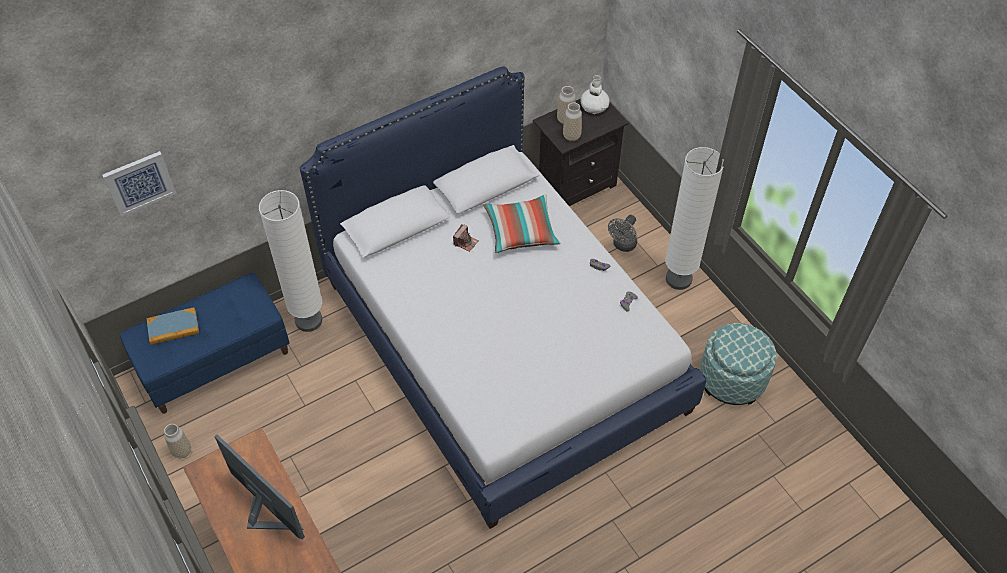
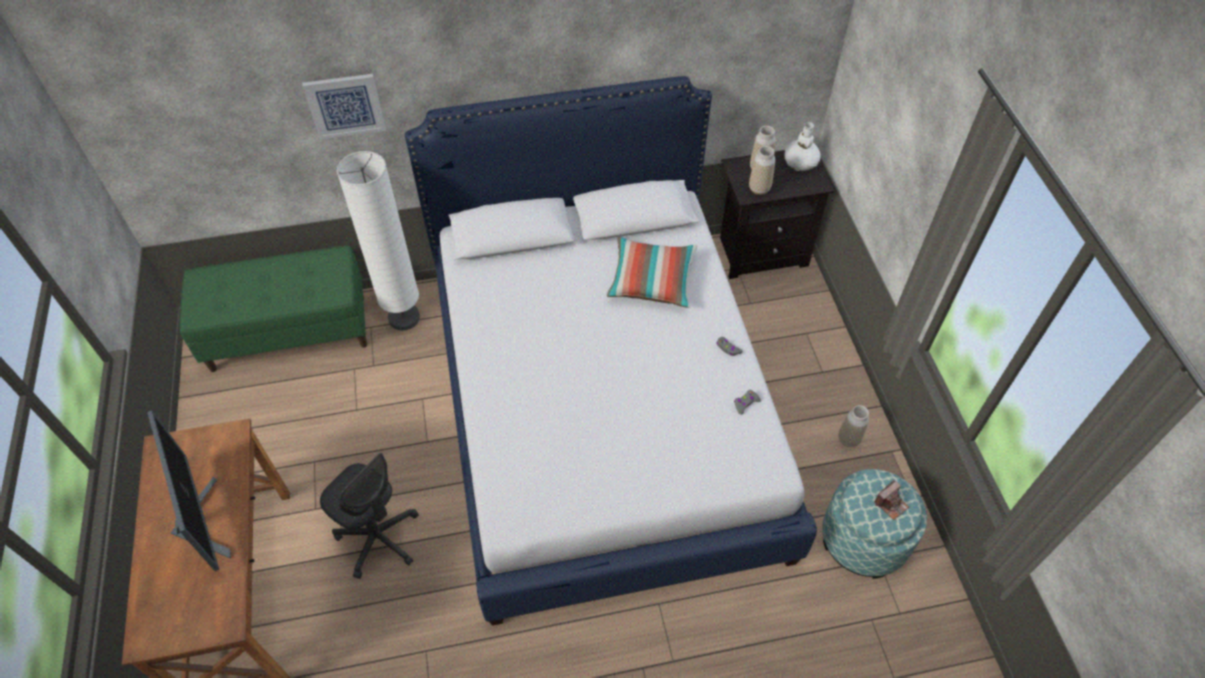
camera: 20 degrees right, 0 degrees up
picture [102,151,176,217] -> picture moved to [302,74,386,139]
blue bench [120,273,290,414] -> green bench [180,246,367,372]
book [147,307,199,345] -> none
vase [164,424,191,458] -> vase moved to [839,405,869,447]
camera [453,224,479,252] -> camera moved to [874,479,909,520]
grey fan [608,215,637,252] -> none
white floor lamp [665,147,724,290] -> none
none -> grey office chair [320,453,418,579]

